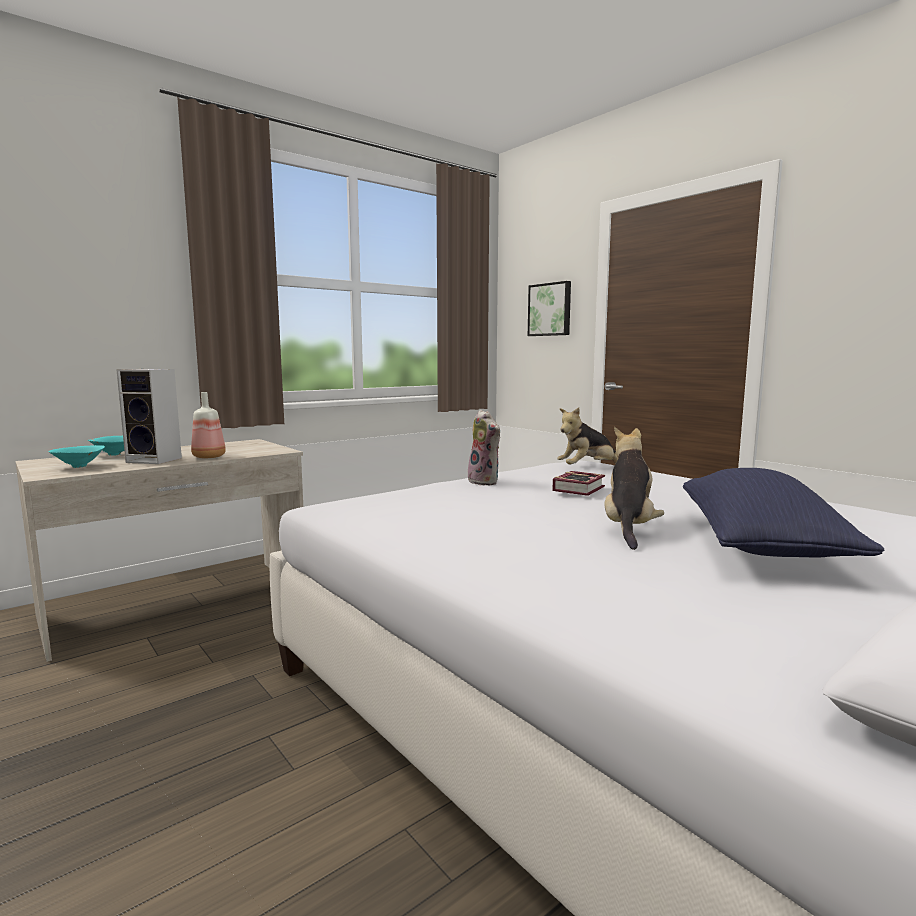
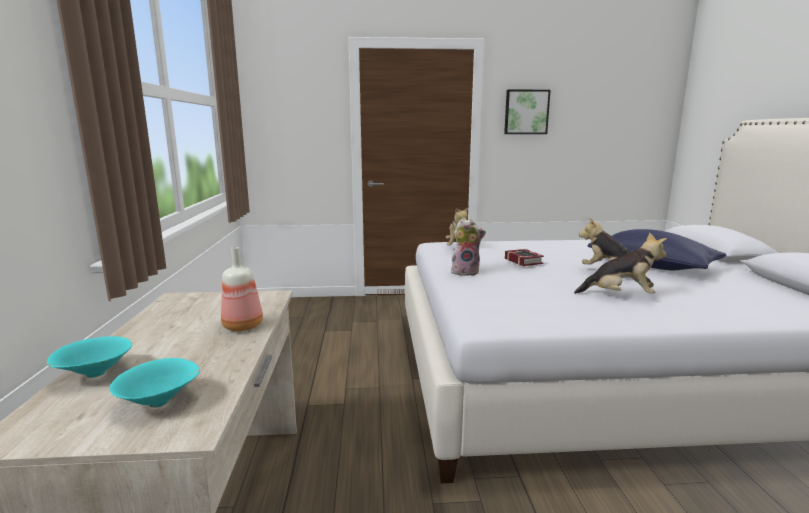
camera: 55 degrees left, 5 degrees up
speaker [117,369,182,464] -> none
picture [528,281,571,336] -> picture moved to [504,89,551,134]
none -> plush toy [574,232,667,294]

